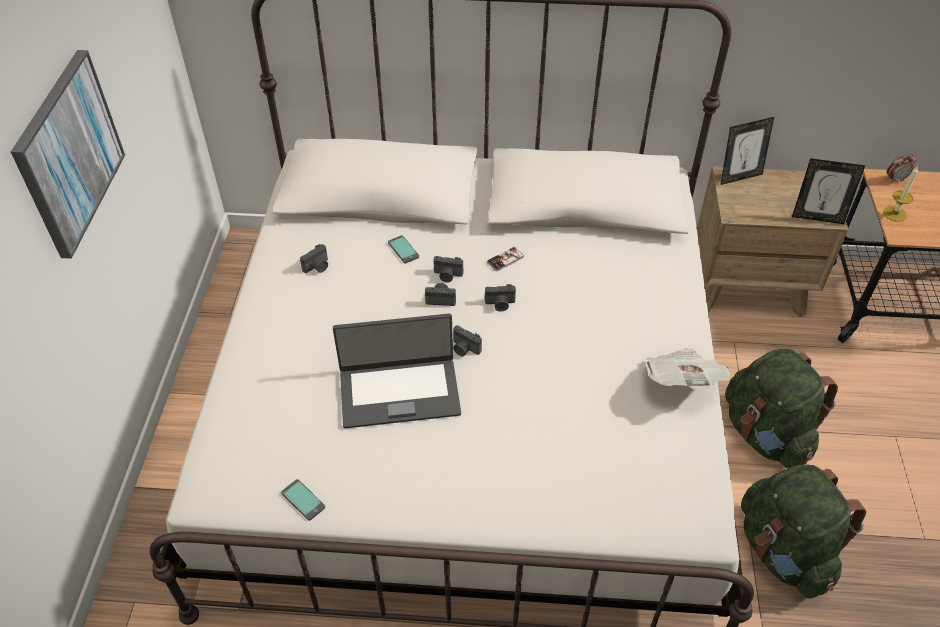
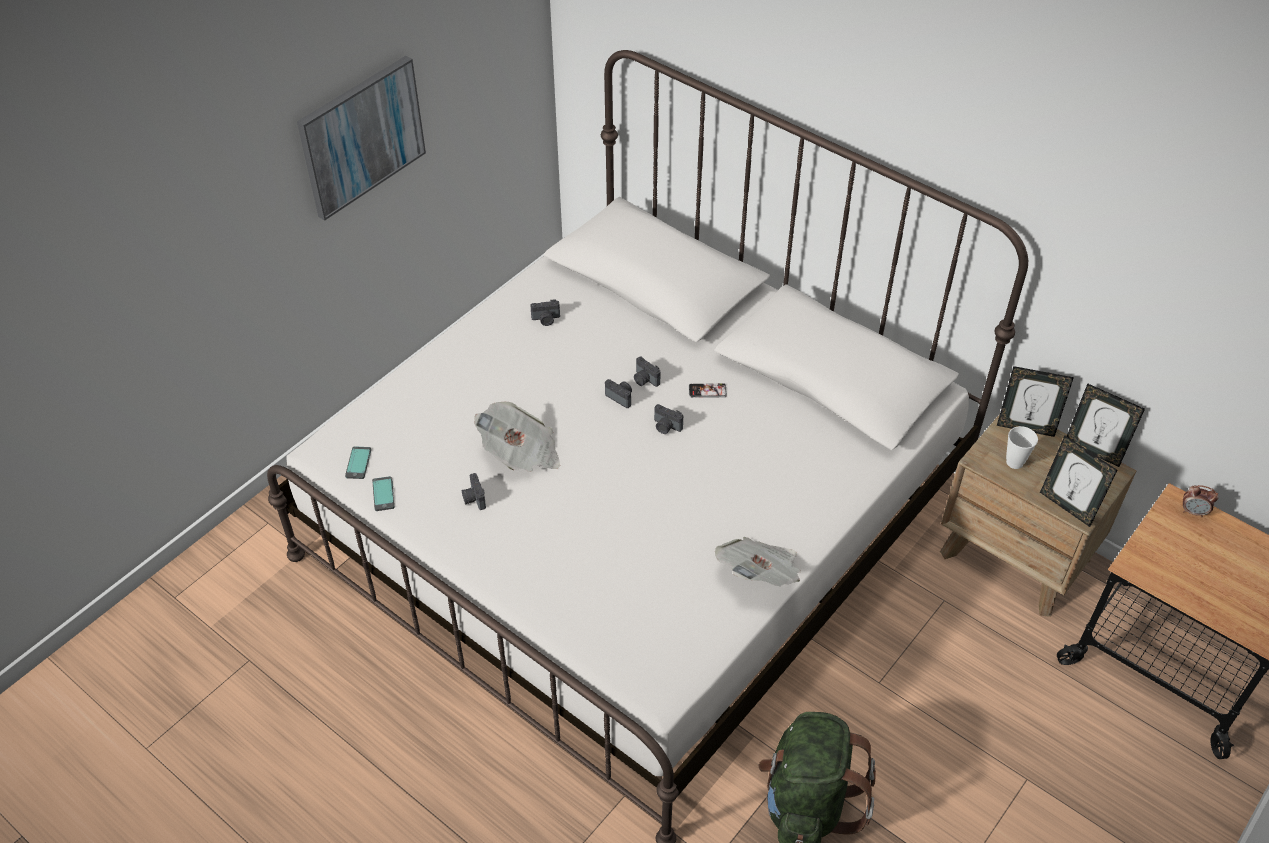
camera: 35 degrees right, 0 degrees up
laptop [333,314,461,428] -> newspaper [474,401,561,472]
phone [388,235,419,264] -> phone moved to [345,446,371,479]
camera [453,325,482,357] -> camera moved to [462,473,486,510]
green backpack [725,349,838,469] -> none
candle [883,166,918,222] -> none
none -> cup [1006,426,1038,469]
none -> picture frame [1067,383,1145,467]

